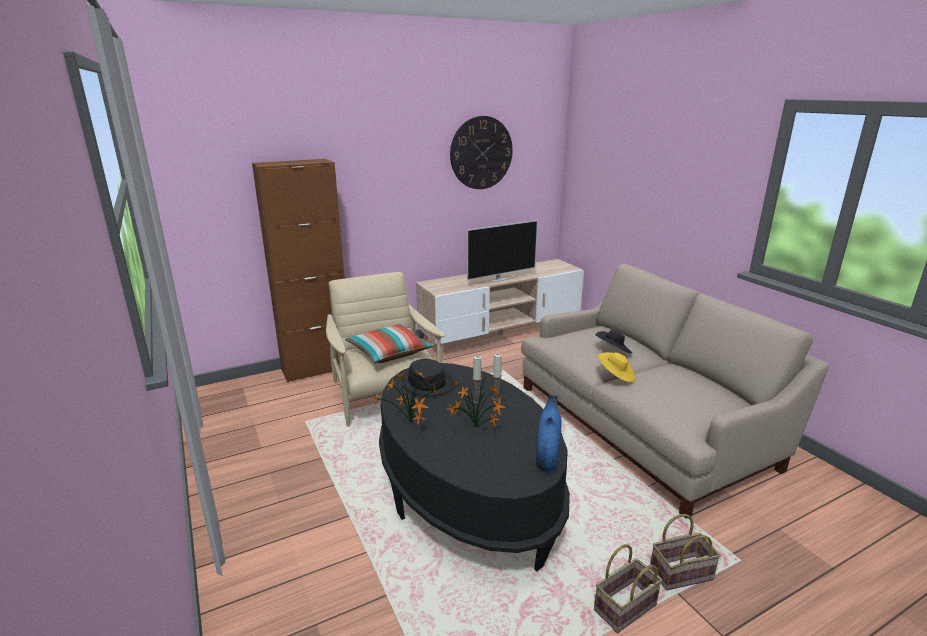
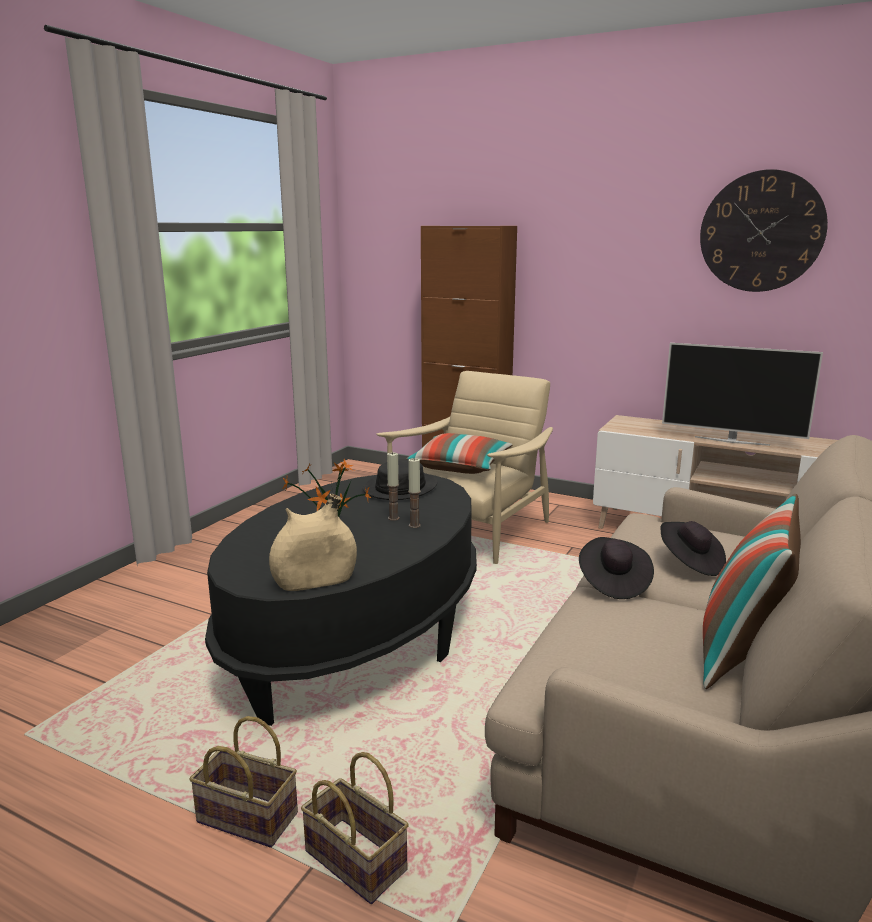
camera: 55 degrees right, 5 degrees down
potted plant [373,371,438,425] -> none
blue vase [536,394,562,472] -> beige vase [269,494,357,591]
yellow hat [597,352,635,383] -> black hat [579,537,654,599]
none -> pillow [703,494,801,689]

